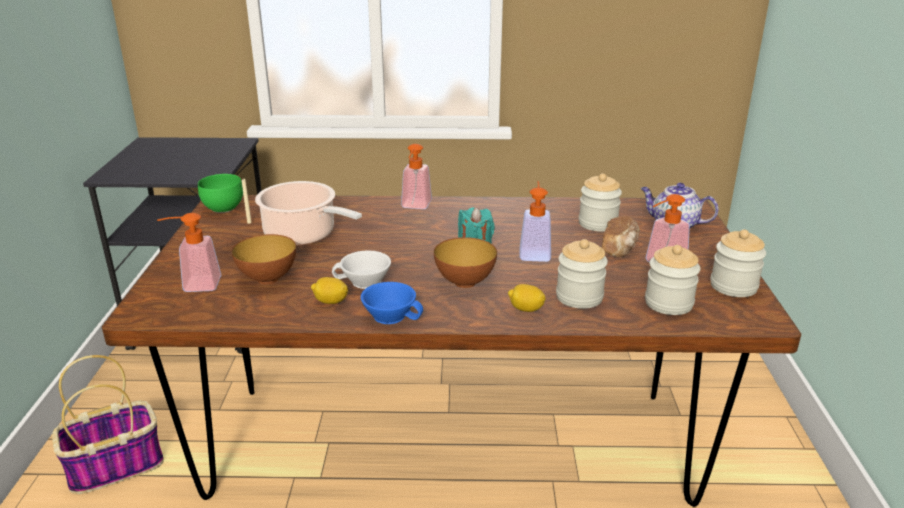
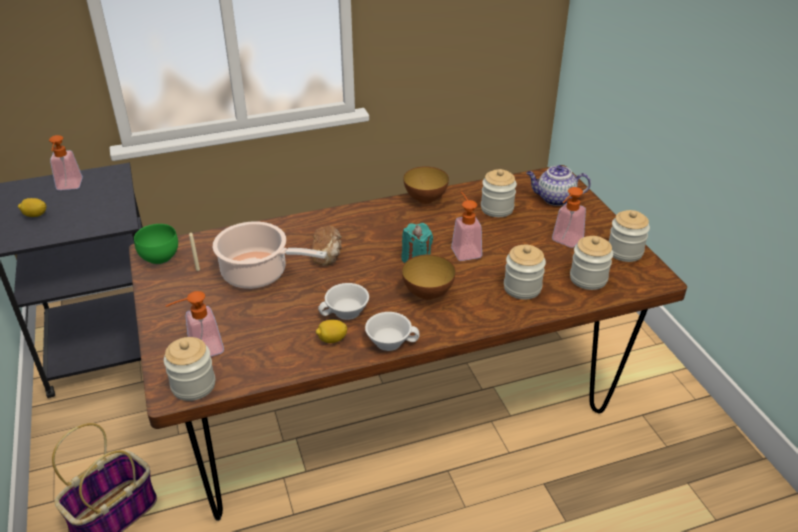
camera: 20 degrees left, 10 degrees up
bowl [232,234,296,284] -> bowl moved to [403,166,449,204]
blue cup [361,282,423,324] -> white cup [365,312,419,351]
soap dispenser [401,144,432,209] -> soap dispenser moved to [49,135,83,190]
lemon [508,284,546,312] -> lemon moved to [18,198,47,217]
bread [602,216,640,257] -> bread moved to [312,226,342,266]
none -> jar [164,337,215,401]

